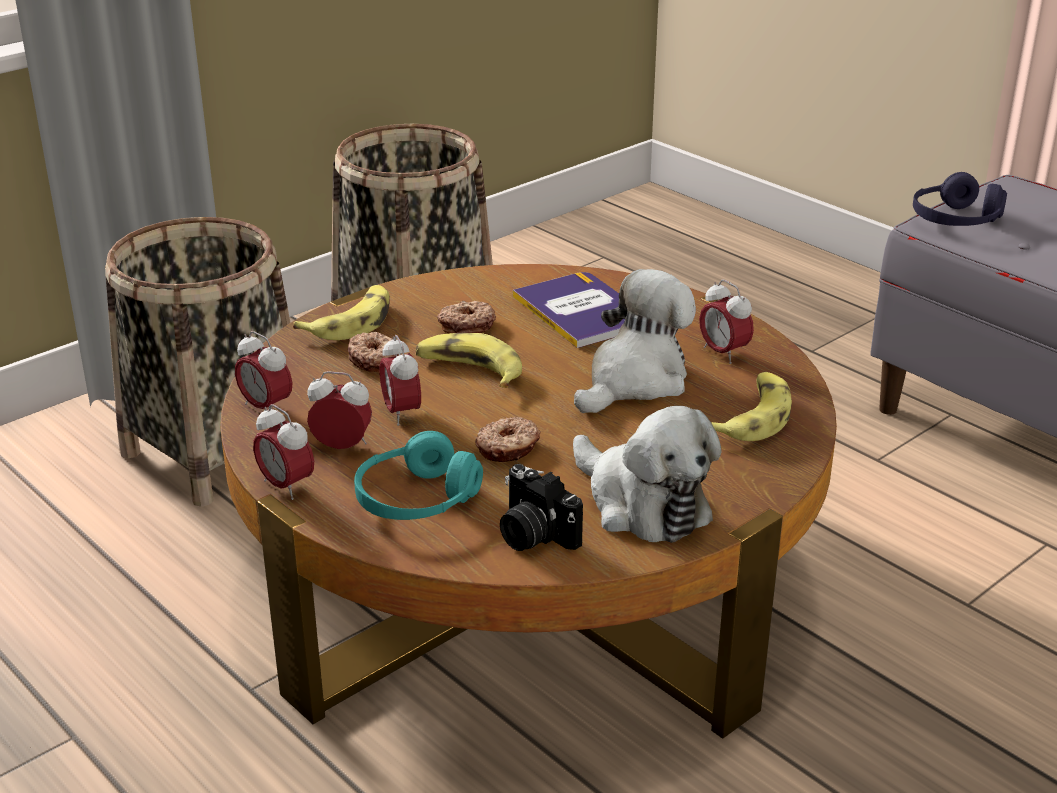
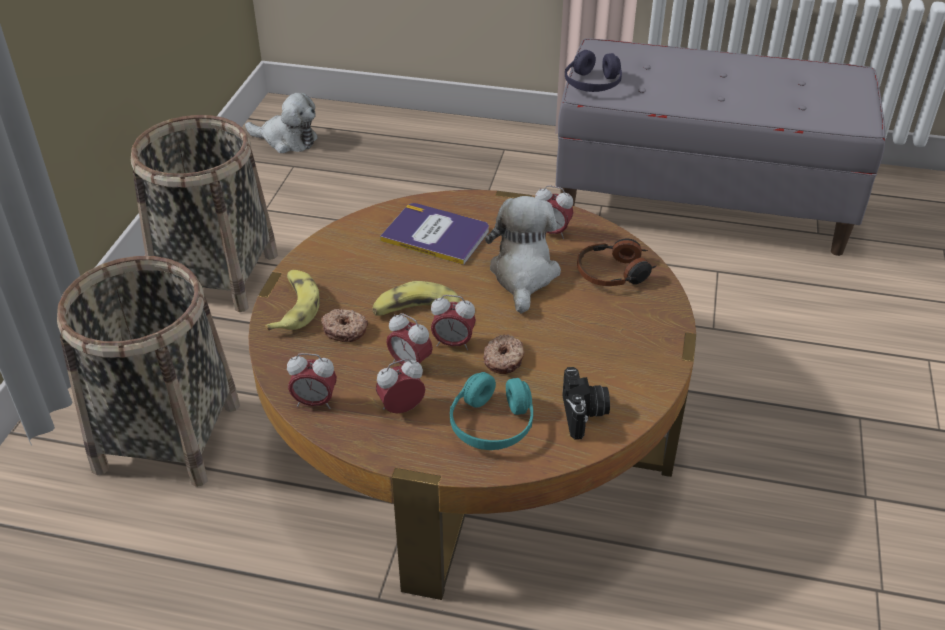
camera: 35 degrees left, 10 degrees up
alarm clock [253,404,314,500] -> alarm clock moved to [431,295,476,350]
donut [437,301,496,334] -> none
camera [500,464,583,551] -> camera turned 105 degrees counterclockwise [562,367,610,440]
plush toy [573,406,722,543] -> plush toy moved to [245,93,318,153]
banana [711,372,792,441] -> headphones [577,239,657,286]

